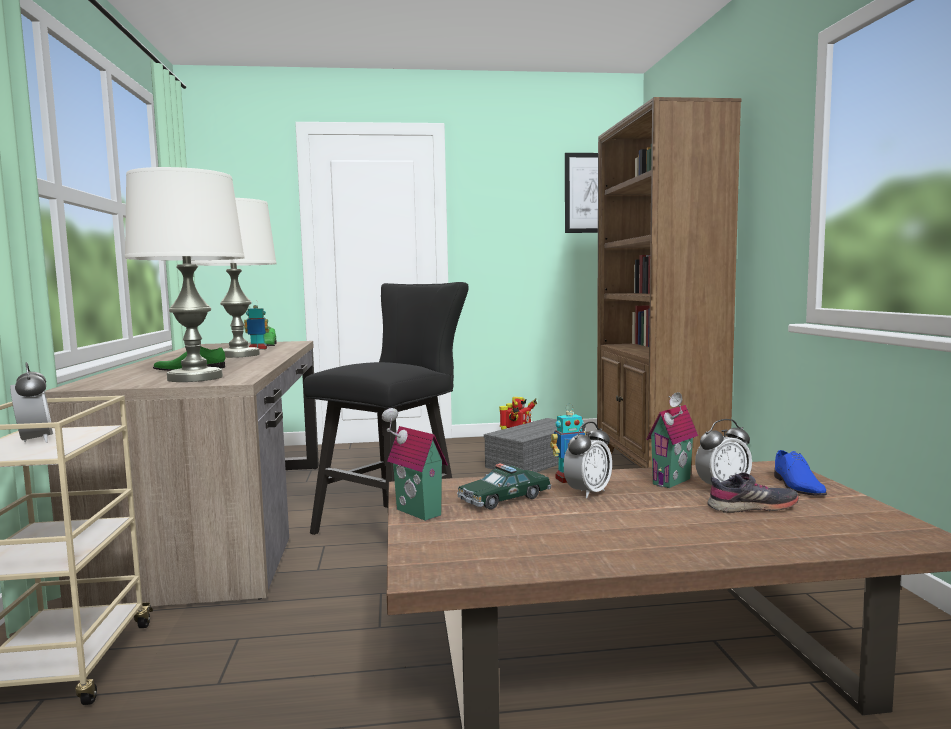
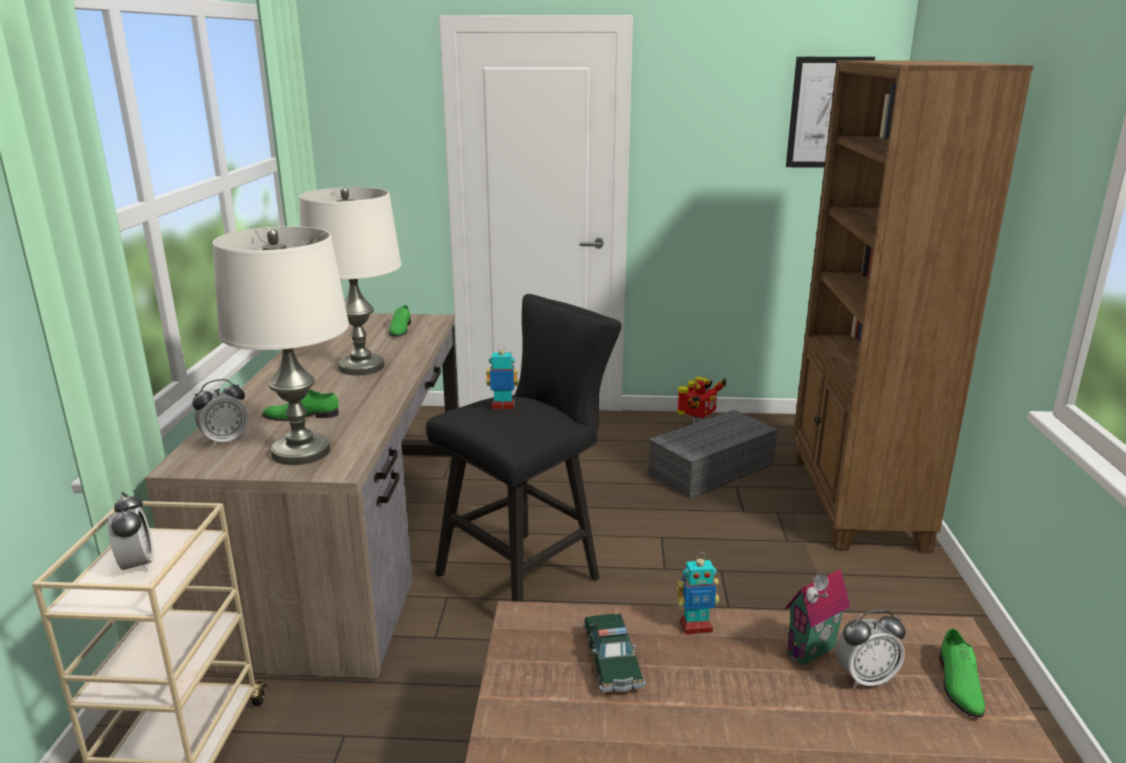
camera: 10 degrees right, 15 degrees up
toy robot [244,300,269,350] -> toy robot moved to [486,344,518,410]
toy house [382,408,448,521] -> none
toy car [457,463,551,510] -> toy car turned 75 degrees counterclockwise [583,614,646,693]
alarm clock [563,422,612,498] -> alarm clock moved to [192,379,248,447]
grey shoe [707,472,799,513] -> none
blue shoe [774,450,827,495] -> green shoe [939,629,985,718]

